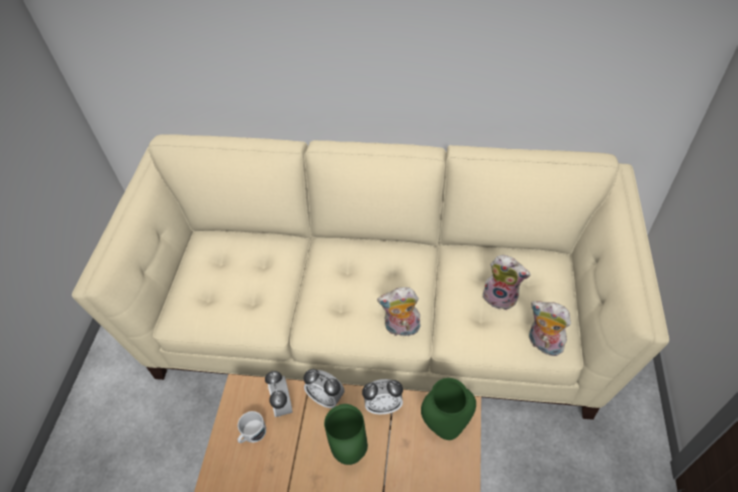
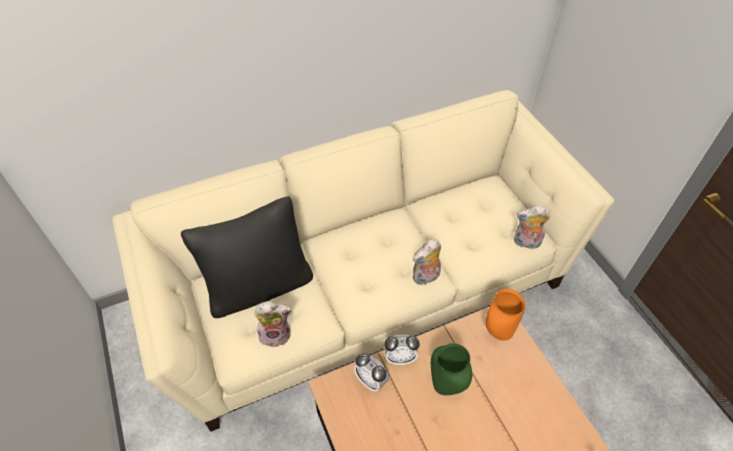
camera: 35 degrees left, 0 degrees up
white mug [237,411,266,443] -> none
alarm clock [362,379,403,414] -> none
green vase [421,378,476,440] -> orange vase [486,289,525,341]
plush toy [483,255,531,310] -> plush toy moved to [254,302,292,348]
none -> black pillow [181,196,313,318]

